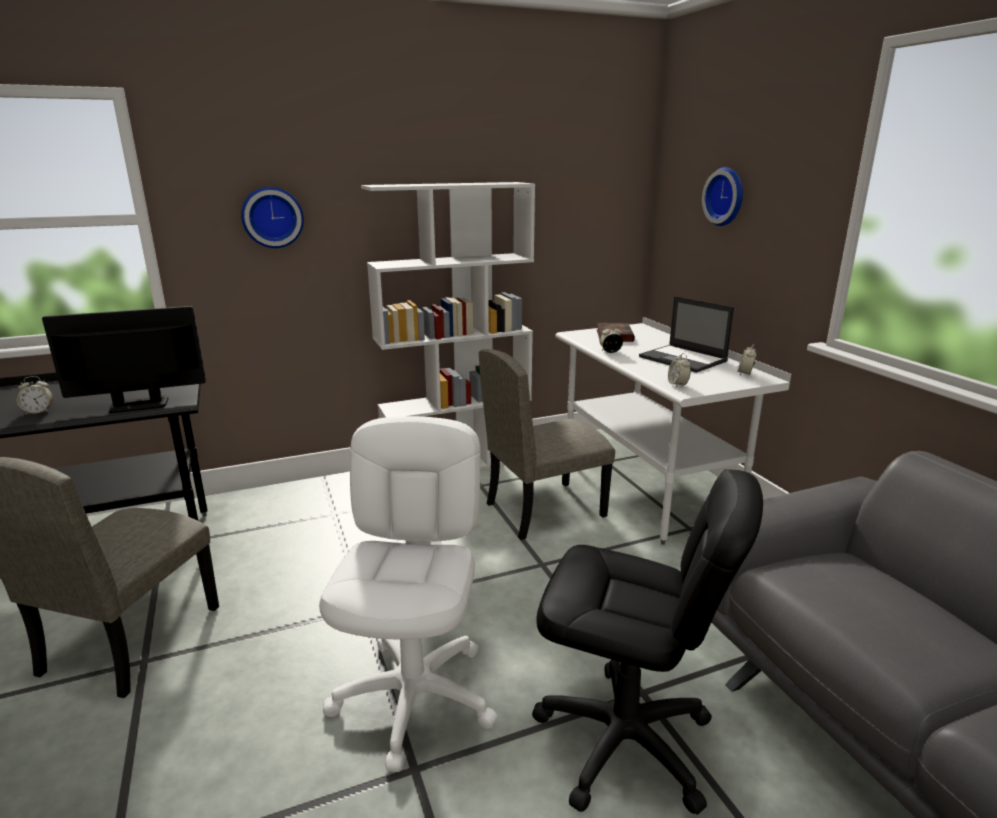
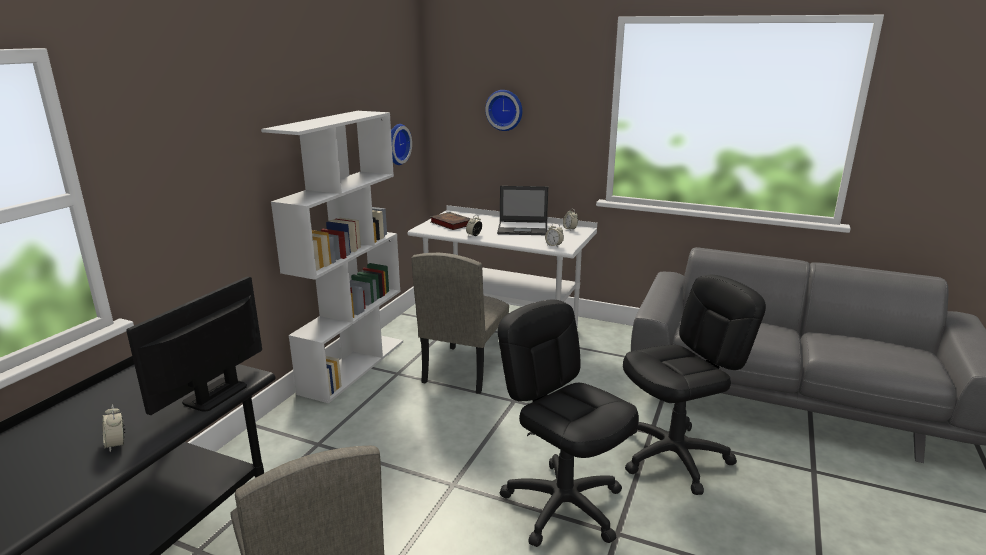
camera: 45 degrees left, 0 degrees up
alarm clock [17,376,53,415] -> alarm clock turned 120 degrees clockwise [102,404,125,452]
wall clock [241,187,304,248] -> wall clock moved to [391,124,412,165]
white office chair [319,416,498,772] -> black office chair [498,300,639,547]

